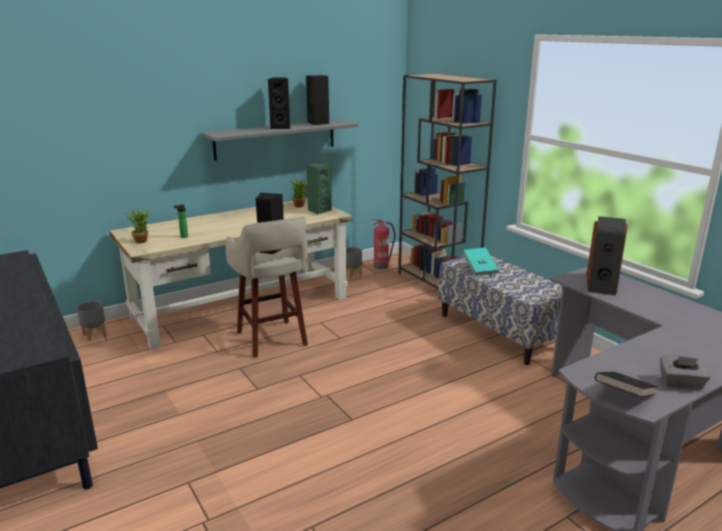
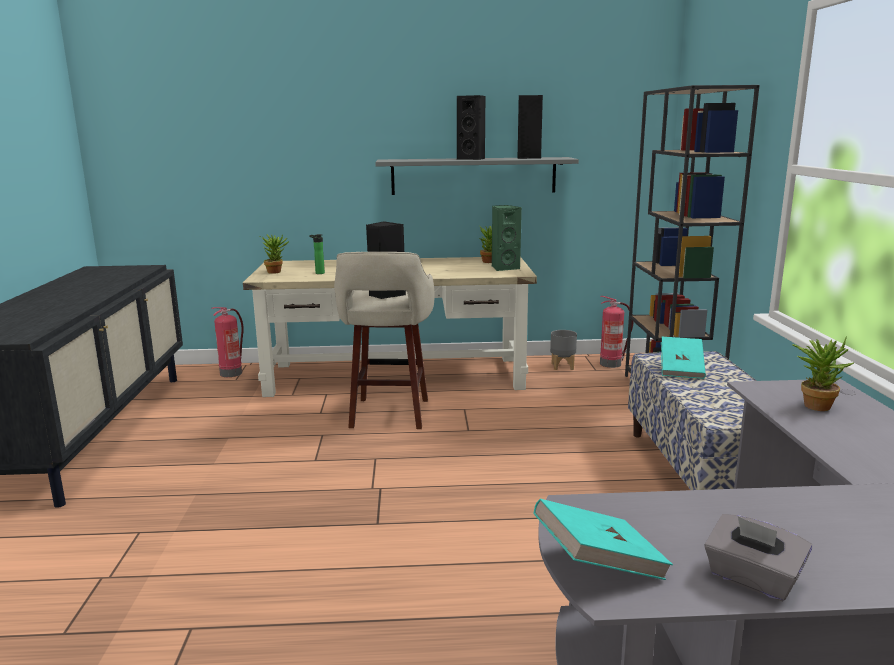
camera: 30 degrees right, 5 degrees down
grey planter [77,301,106,341] -> fire extinguisher [211,307,244,377]
speaker [587,216,628,295] -> potted plant [792,336,854,411]
black book [595,372,658,397] -> turquoise book [533,499,673,580]

